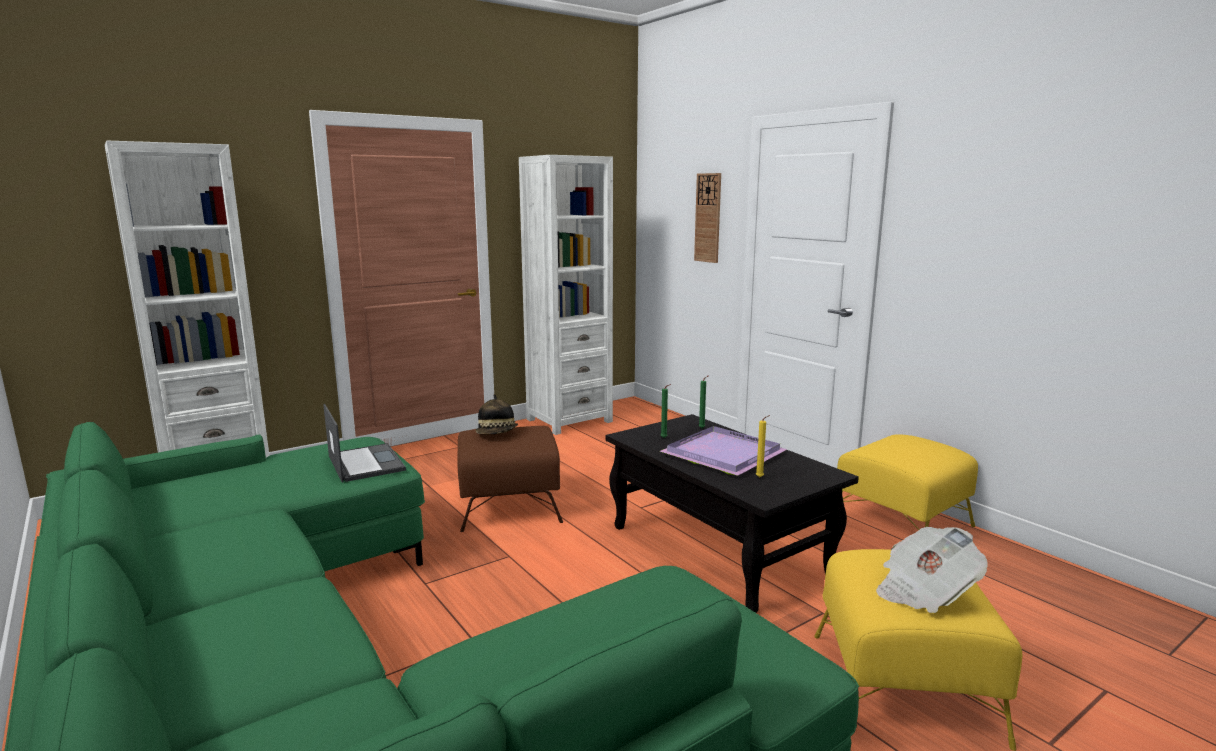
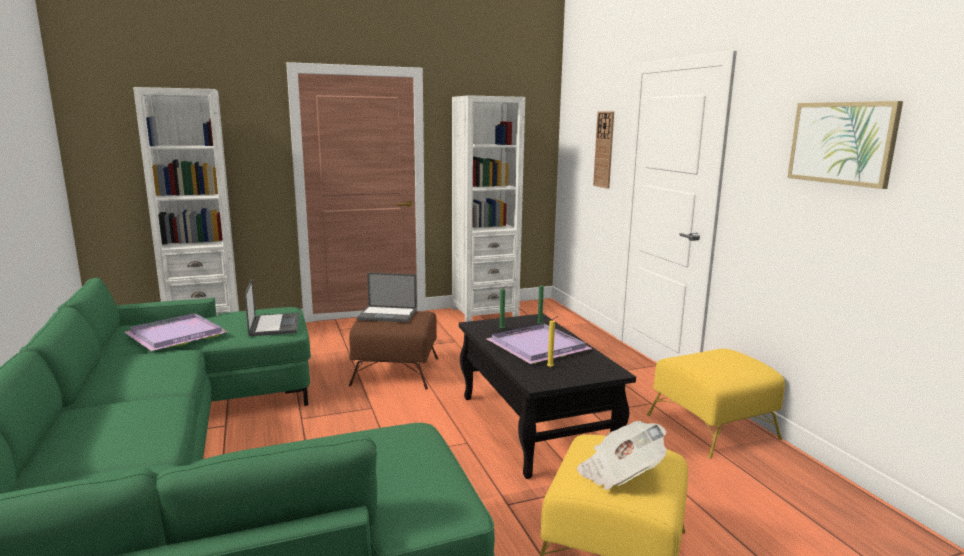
camera: 15 degrees right, 0 degrees up
hat [475,394,518,434] -> laptop [357,272,417,322]
none -> purple tray [124,313,228,351]
none -> picture [787,101,903,189]

